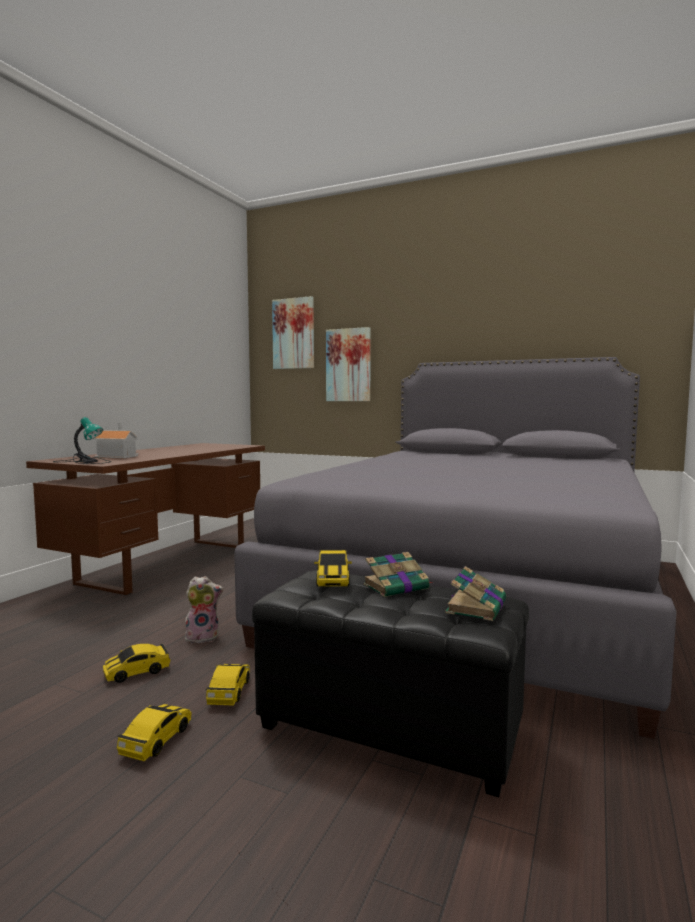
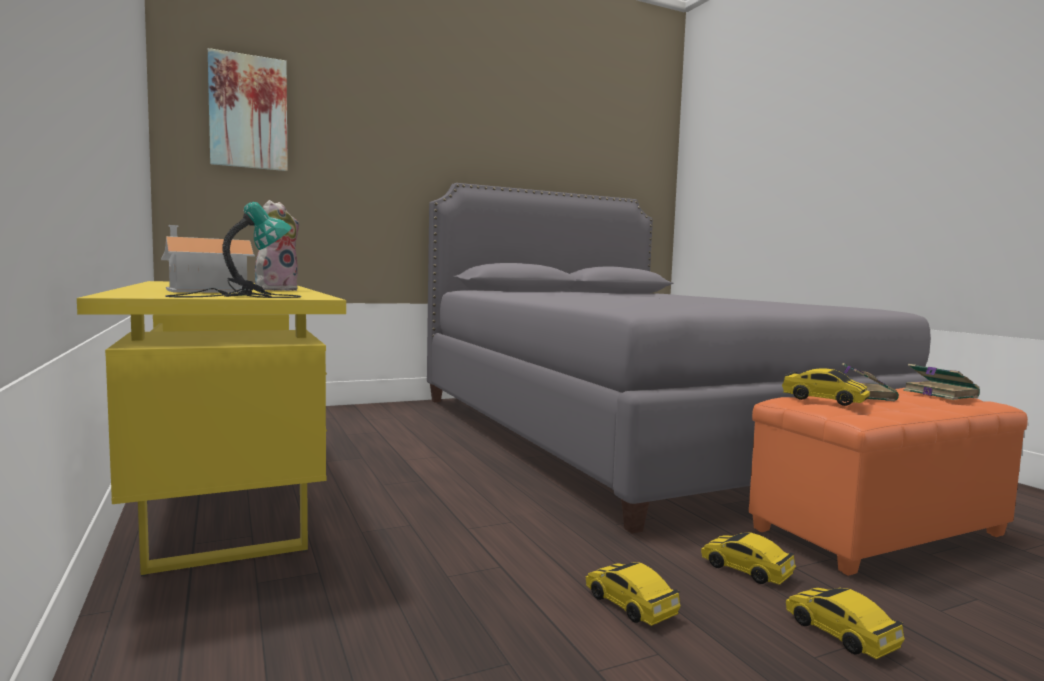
camera: 50 degrees left, 0 degrees up
brown desk [26,443,265,596] -> yellow desk [77,281,346,577]
toy car [103,644,171,683] -> toy car turned 135 degrees clockwise [586,562,681,626]
plush toy [183,576,224,643] -> plush toy moved to [255,200,299,291]
black ottoman [252,570,529,797] -> orange ottoman [749,388,1028,576]
picture [326,327,371,401] -> none

